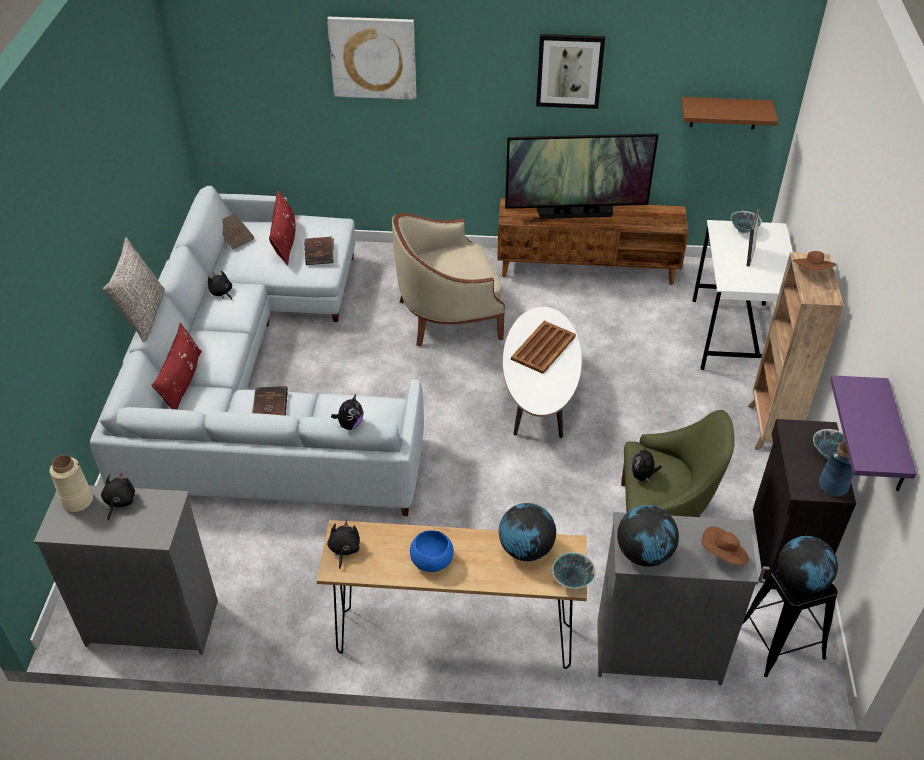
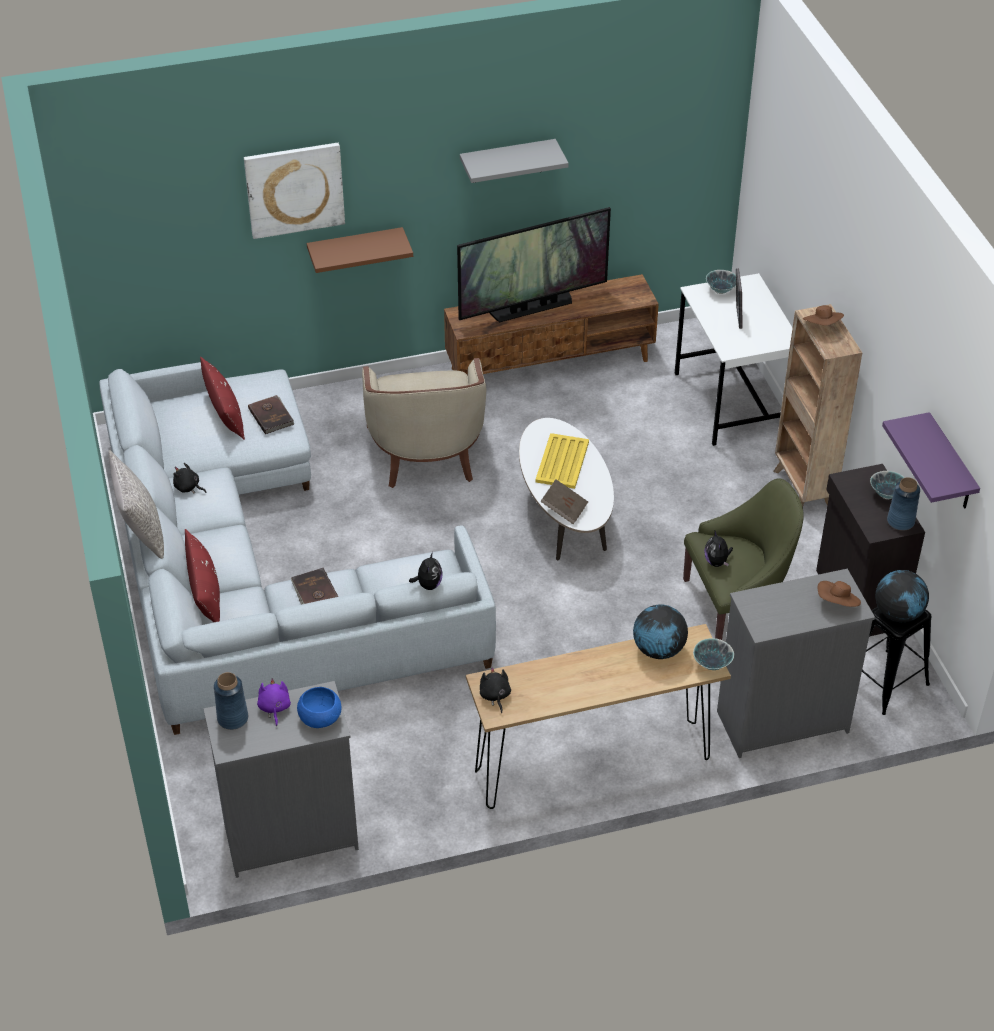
camera: 20 degrees left, 0 degrees up
beige vase [50,455,93,512] -> blue vase [214,672,248,730]
black plush toy [101,472,135,521] -> purple plush toy [257,678,291,726]
brown book [223,213,254,250] -> brown book moved to [540,479,588,524]
beige armchair [392,213,505,347] -> beige armchair turned 60 degrees counterclockwise [362,358,486,488]
blue bowl [410,530,454,572] -> blue bowl moved to [297,687,342,728]
brown tray [511,321,576,374] -> yellow tray [535,433,589,489]
picture [536,34,605,109] -> grey shelf [460,139,569,183]
globe [617,505,679,567] -> none
brown shelf [681,97,778,129] -> brown shelf moved to [307,227,413,273]

